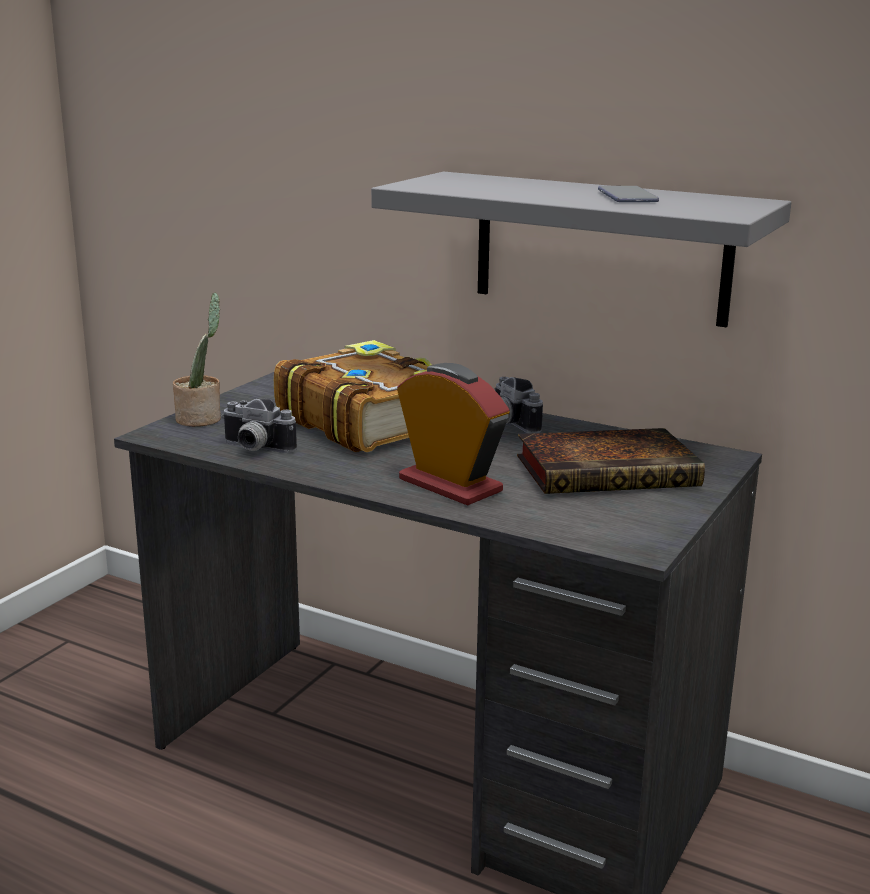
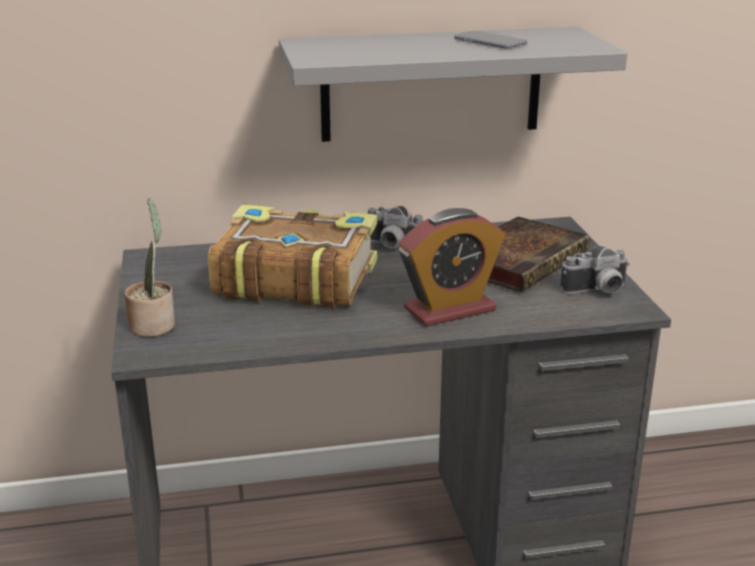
camera: 40 degrees left, 5 degrees up
camera [221,399,297,453] -> camera moved to [560,246,630,294]
alarm clock [397,363,509,506] -> alarm clock turned 150 degrees clockwise [399,208,505,327]

